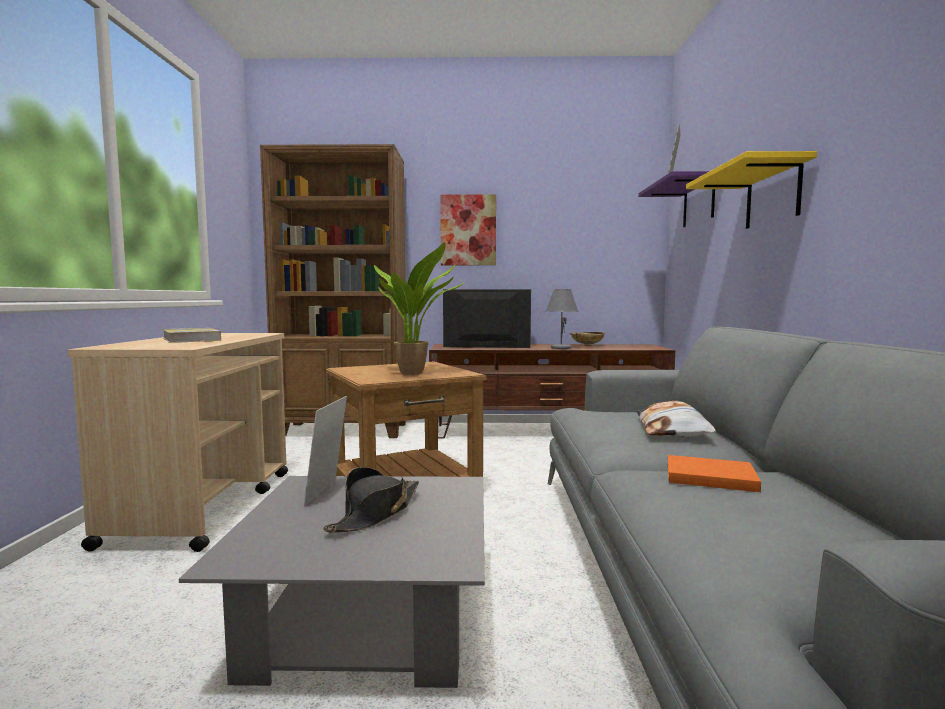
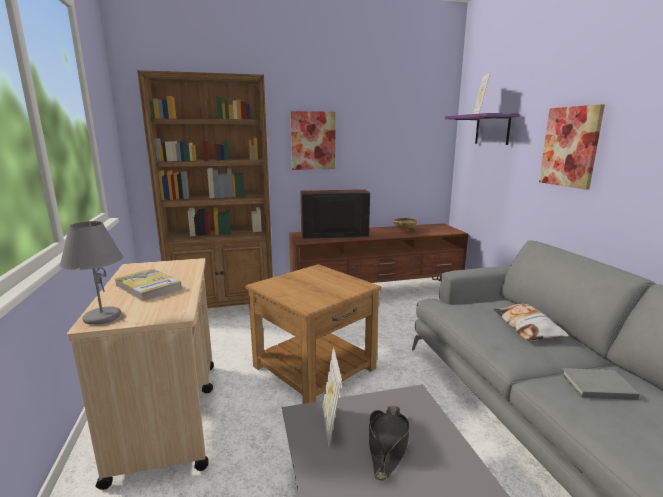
camera: 15 degrees left, 10 degrees up
potted plant [374,242,465,375] -> none
grey table lamp [546,289,578,349] -> grey table lamp moved to [59,221,123,325]
orange book [667,455,761,492] -> grey book [562,368,640,400]
yellow shelf [686,151,817,229] -> picture [539,104,605,190]

